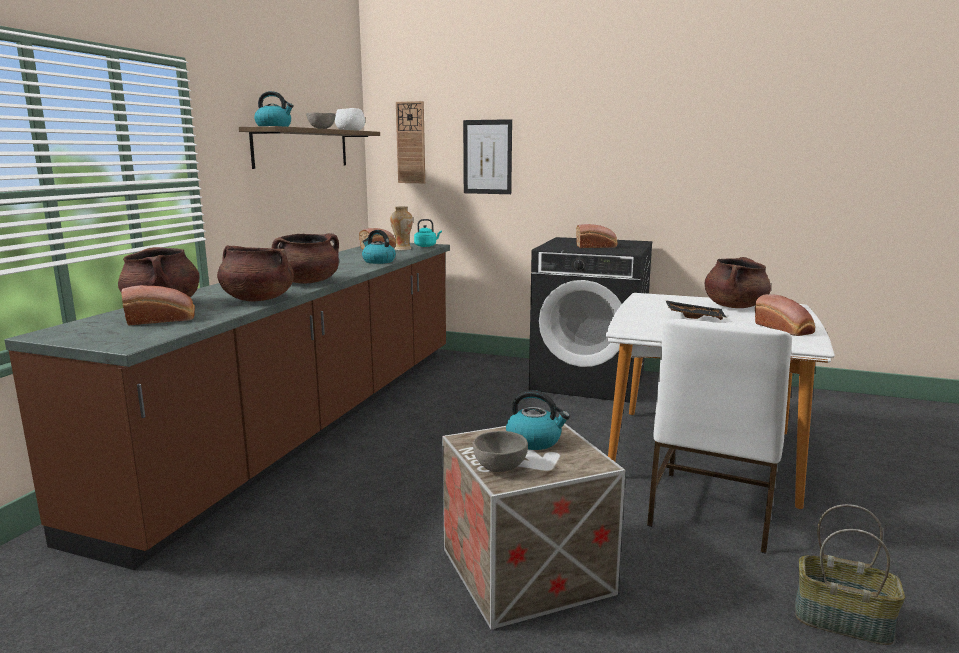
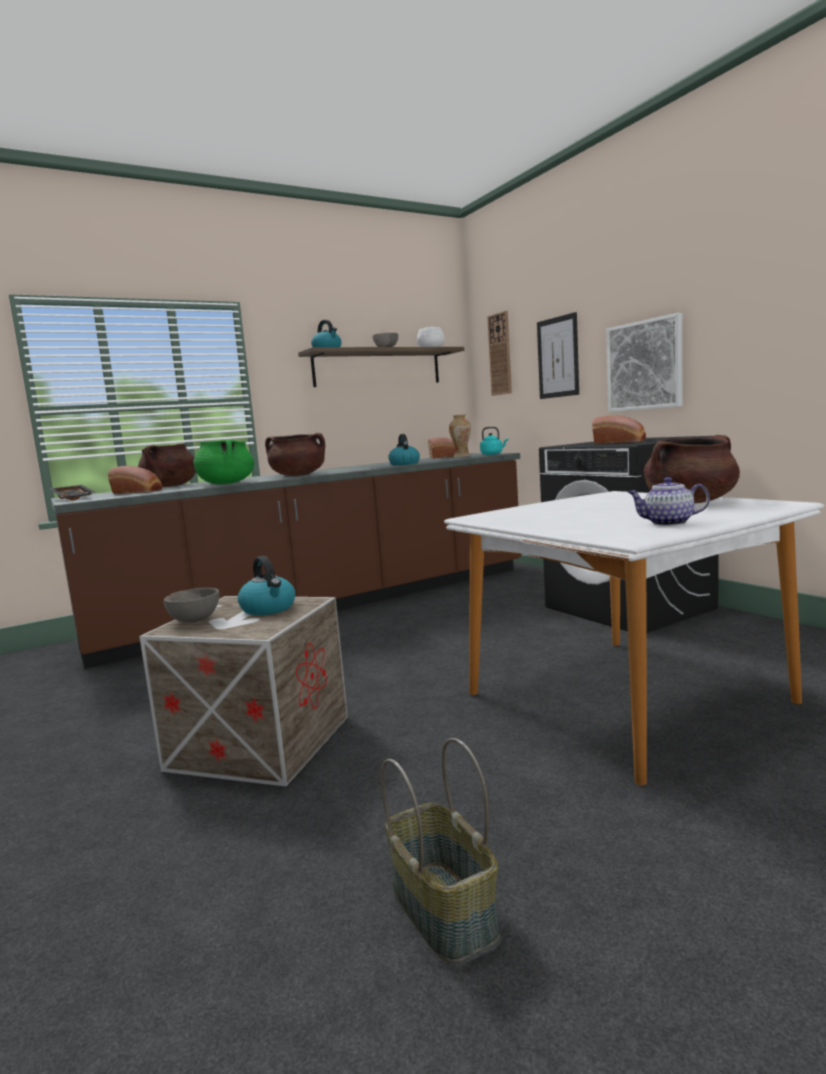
camera: 40 degrees right, 5 degrees down
brown cooking pot [217,245,294,301] -> green cooking pot [193,440,254,484]
white chair [647,319,792,554] -> none
black tray [666,300,727,320] -> black tray moved to [50,485,95,500]
bread [755,294,815,336] -> teapot [628,477,710,526]
none -> picture [606,313,683,412]

